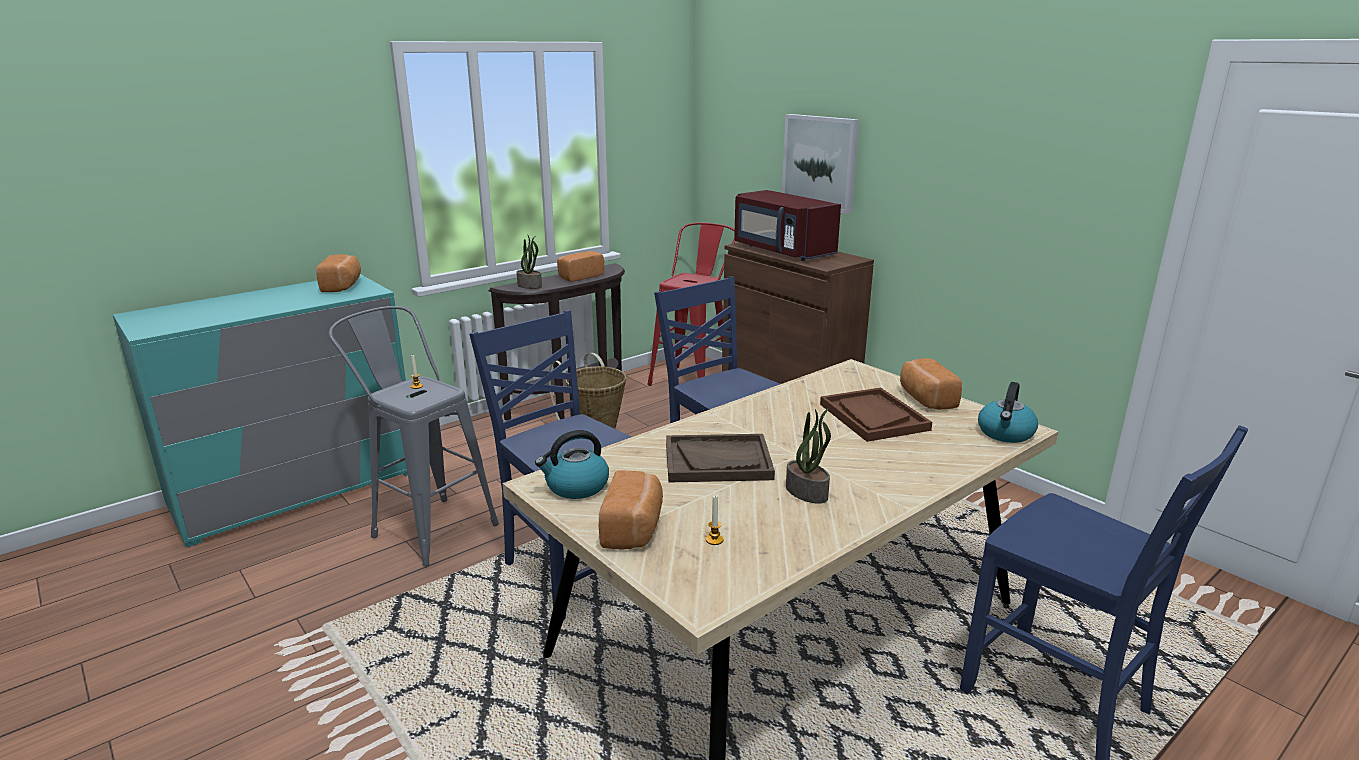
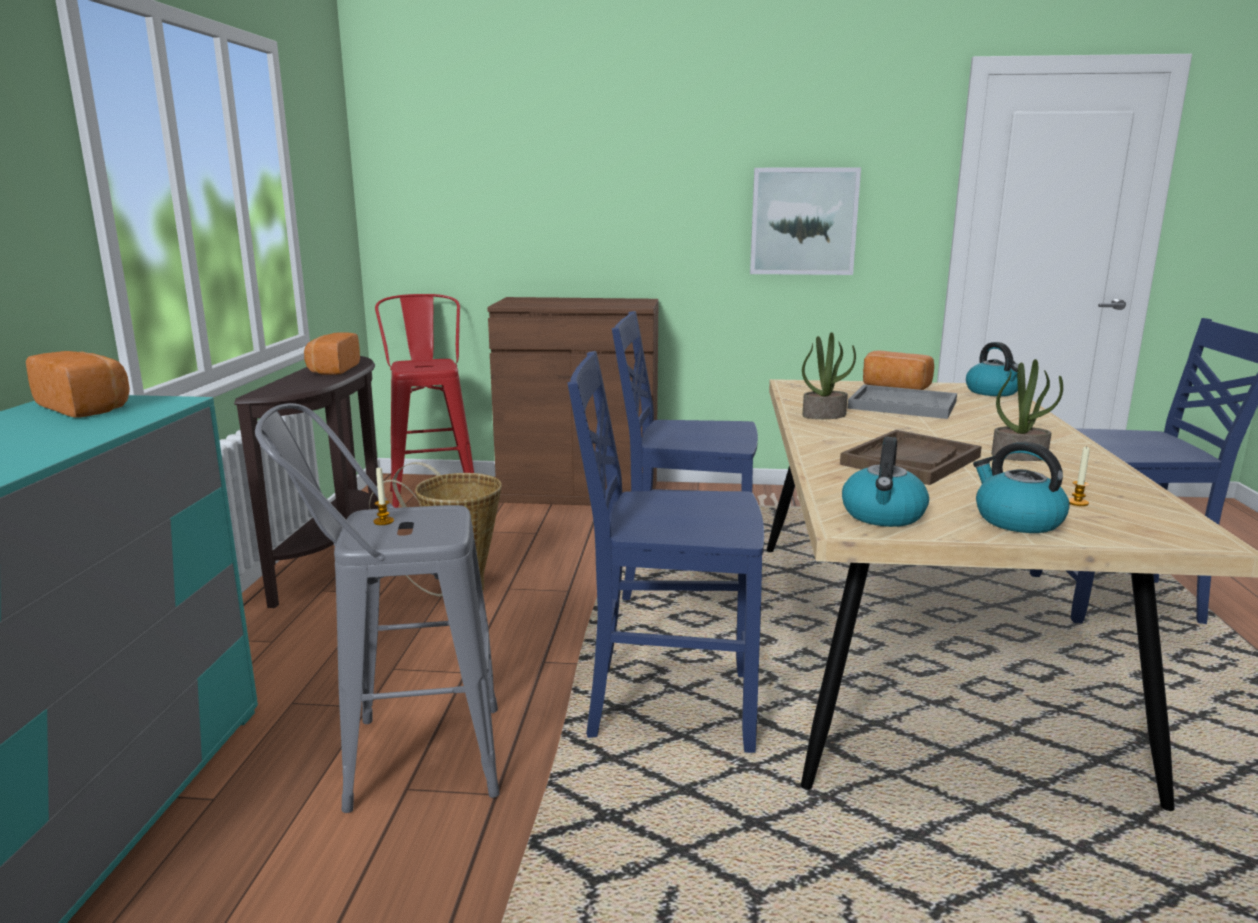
camera: 45 degrees left, 5 degrees down
potted plant [517,234,542,289] -> potted plant moved to [802,332,856,419]
bread [599,470,663,549] -> kettle [973,442,1070,533]
red microwave [734,190,841,261] -> none
picture [782,114,859,214] -> picture moved to [750,167,861,275]
brown tray [820,388,932,442] -> grey tray [848,384,957,419]

